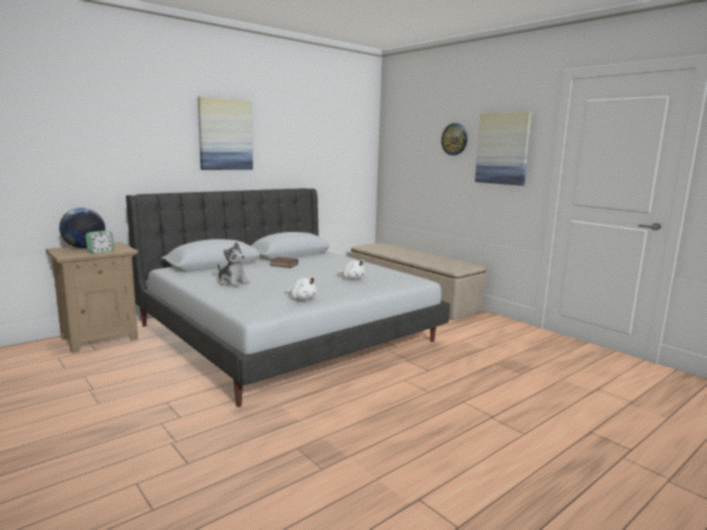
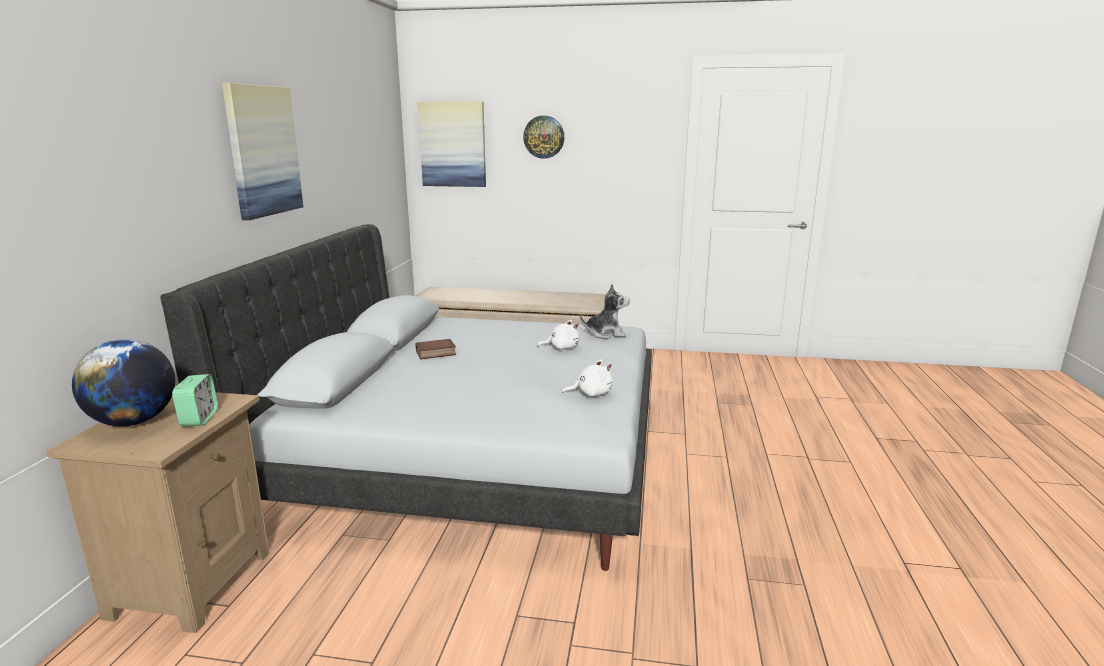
camera: 40 degrees left, 5 degrees up
plush toy [218,242,250,287] -> plush toy moved to [580,284,630,339]
picture [475,112,532,186] -> picture moved to [418,102,486,187]

